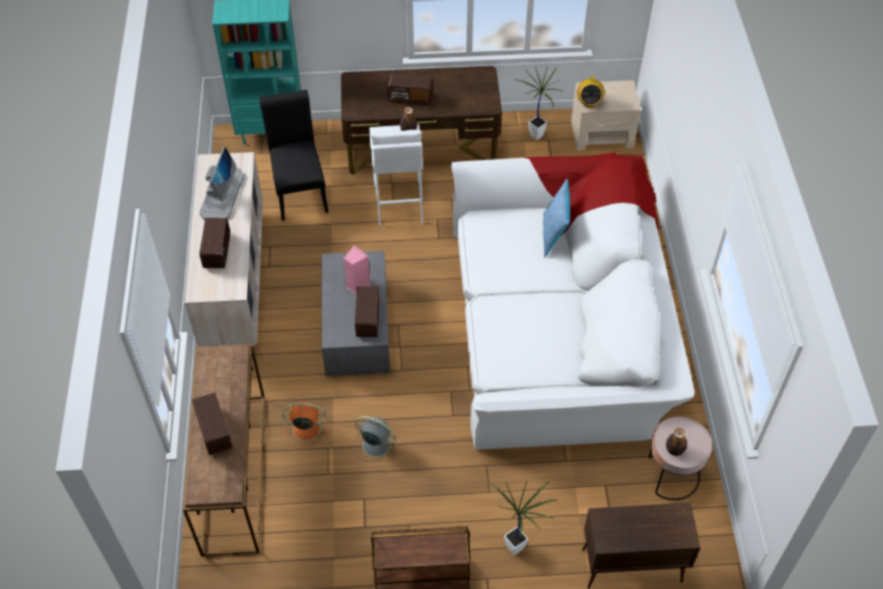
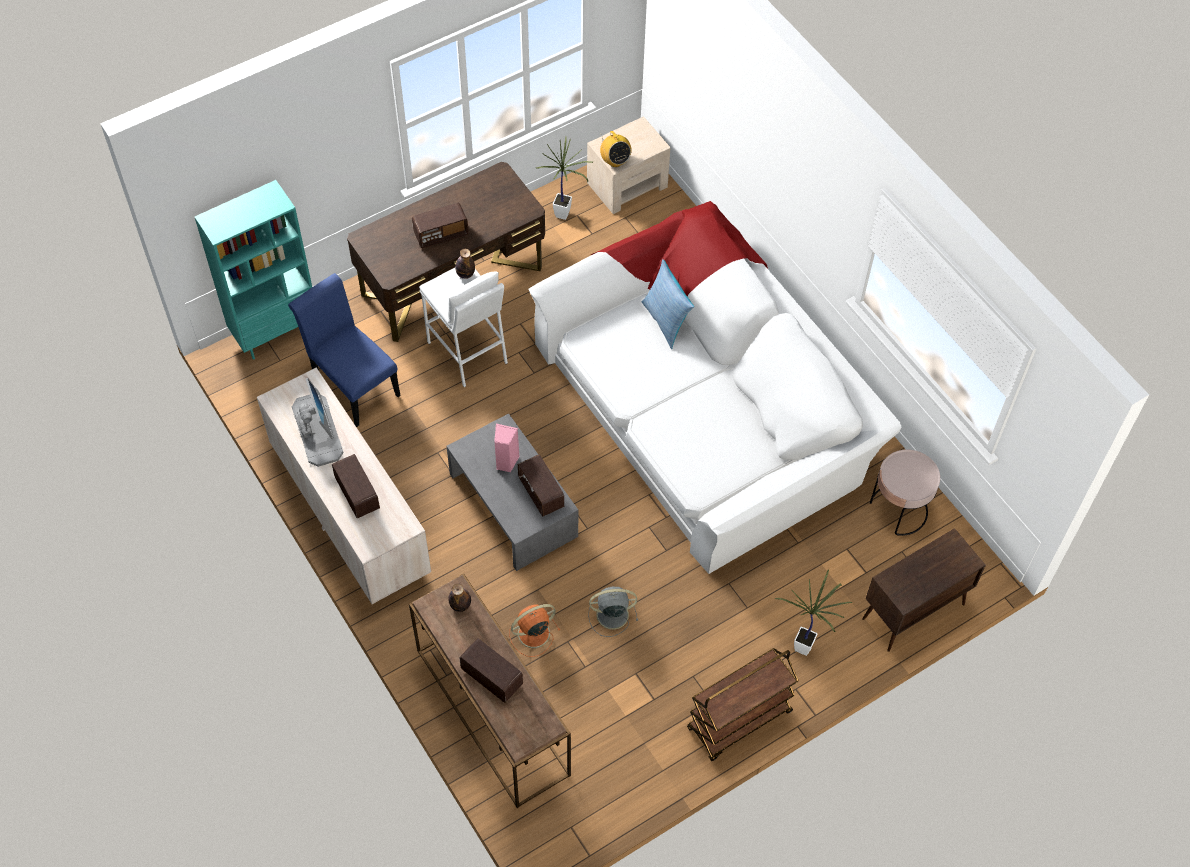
camera: 30 degrees left, 5 degrees up
black chair [259,90,329,221] -> blue chair [288,273,401,427]
bottle [666,428,687,456] -> bottle moved to [448,583,471,612]

